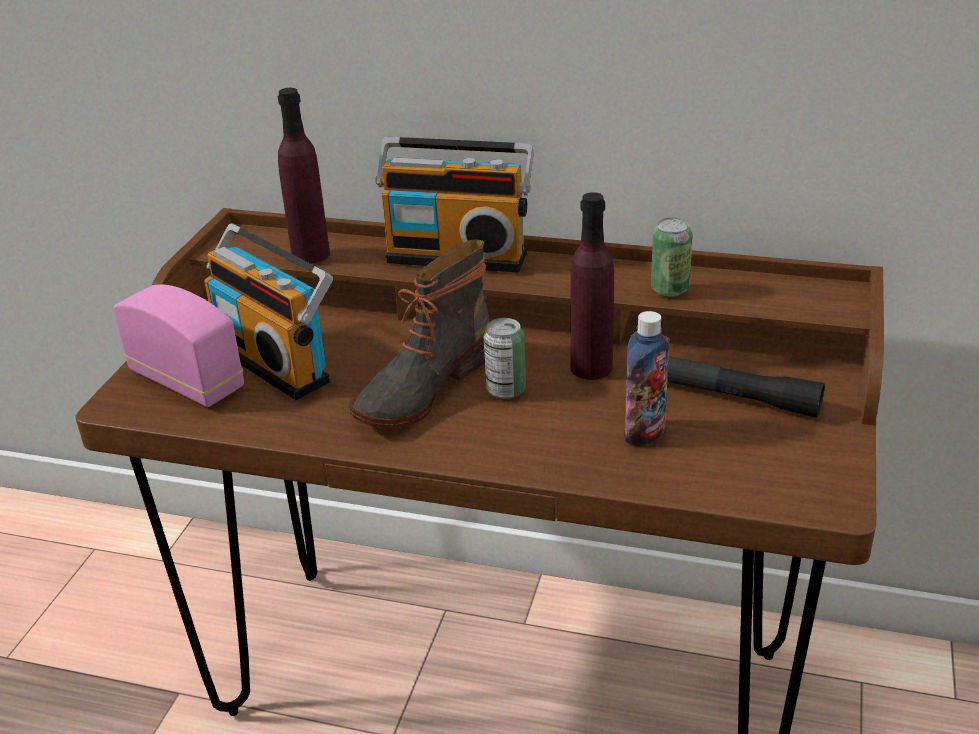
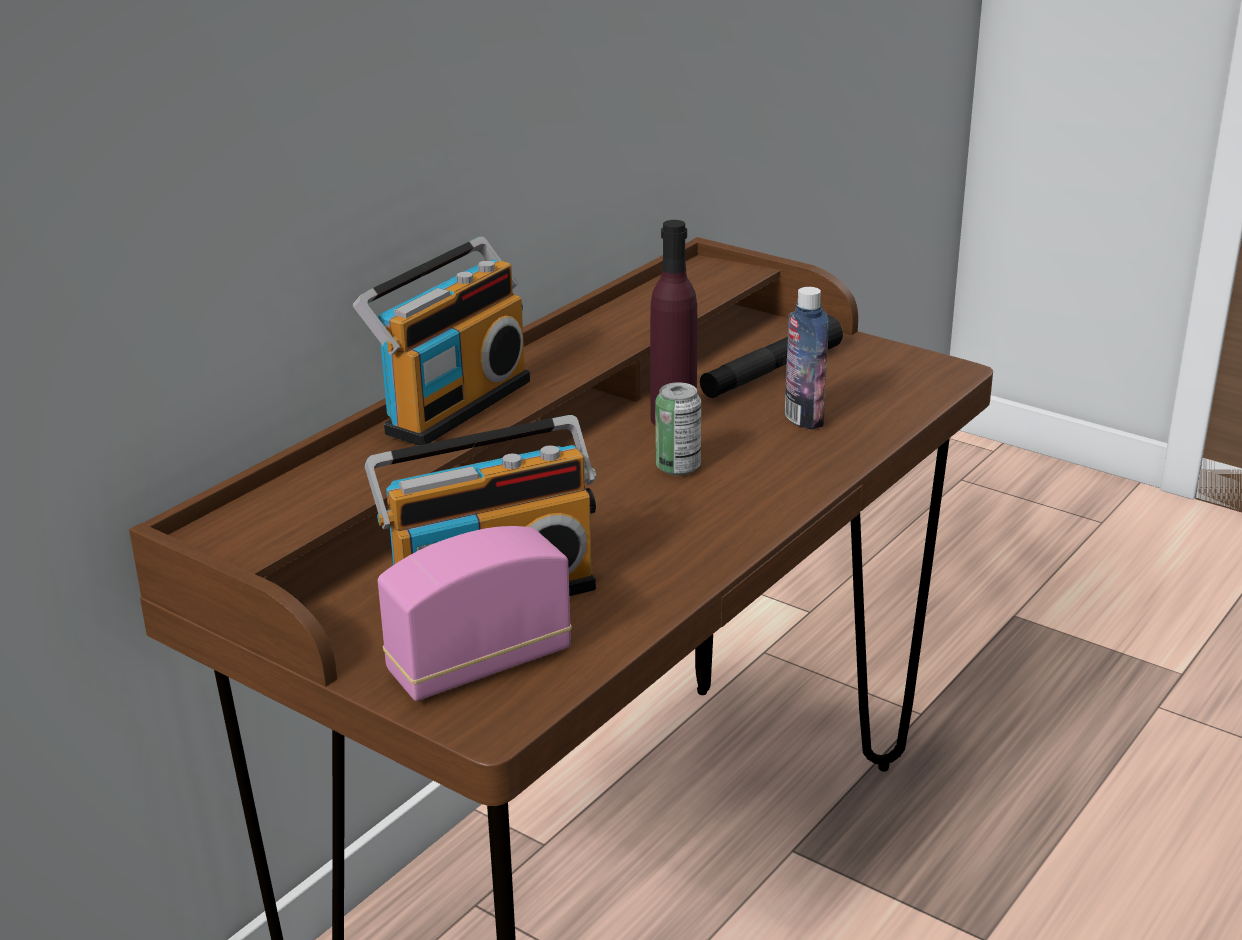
camera: 70 degrees left, 5 degrees down
purple bottle [278,88,330,264] -> none
boot [349,239,489,429] -> none
can [651,217,693,296] -> none

